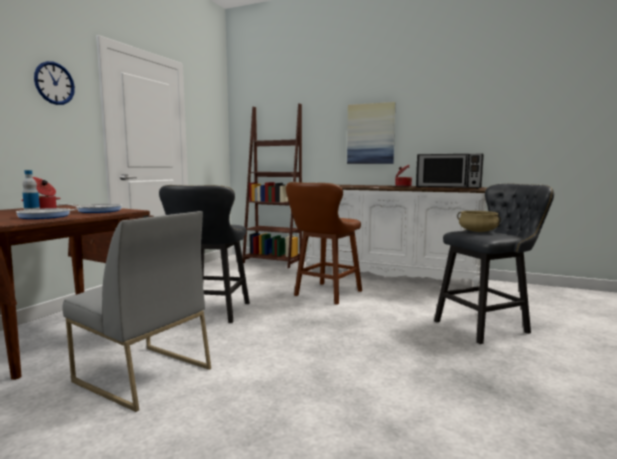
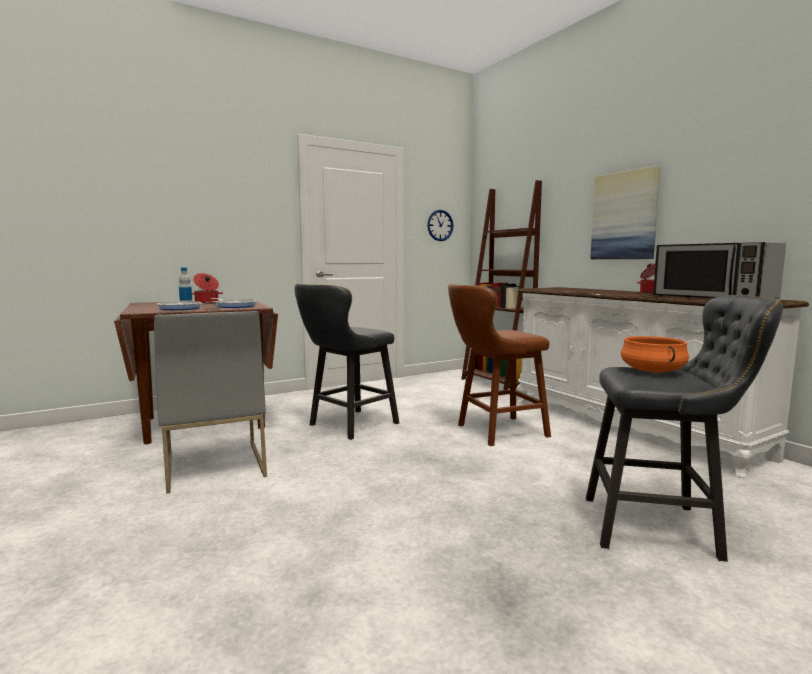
camera: 35 degrees right, 0 degrees up
wall clock [34,61,75,105] -> wall clock moved to [427,210,453,241]
beige cooking pot [457,211,501,232] -> orange cooking pot [621,336,689,373]

